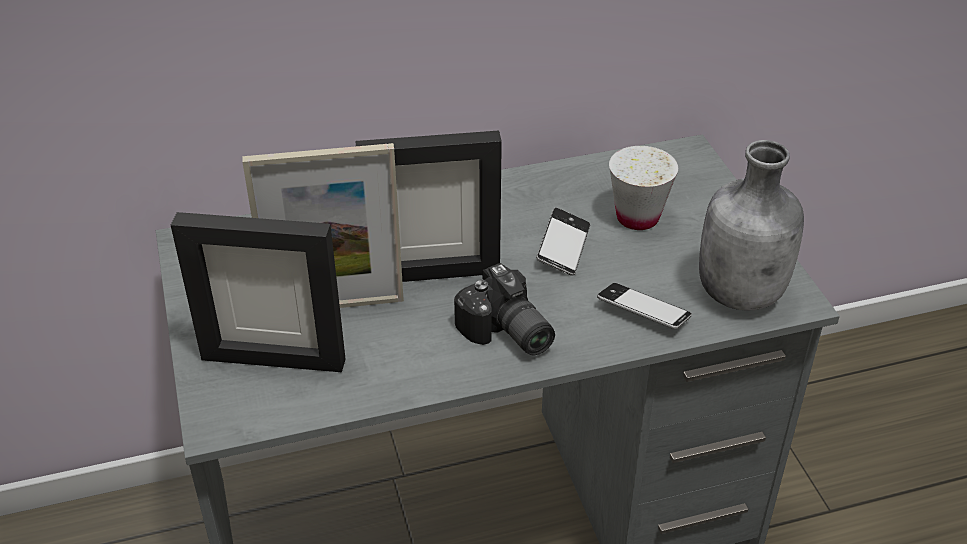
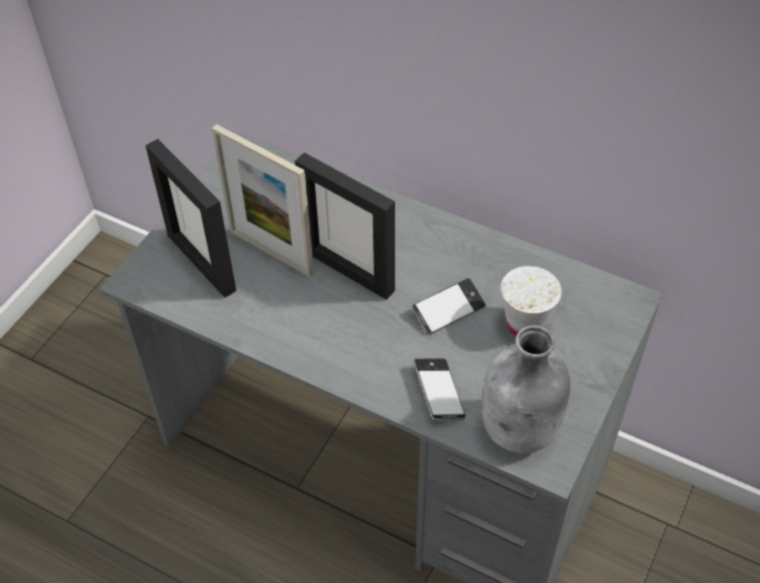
camera: 45 degrees right, 10 degrees up
camera [454,263,555,355] -> none

